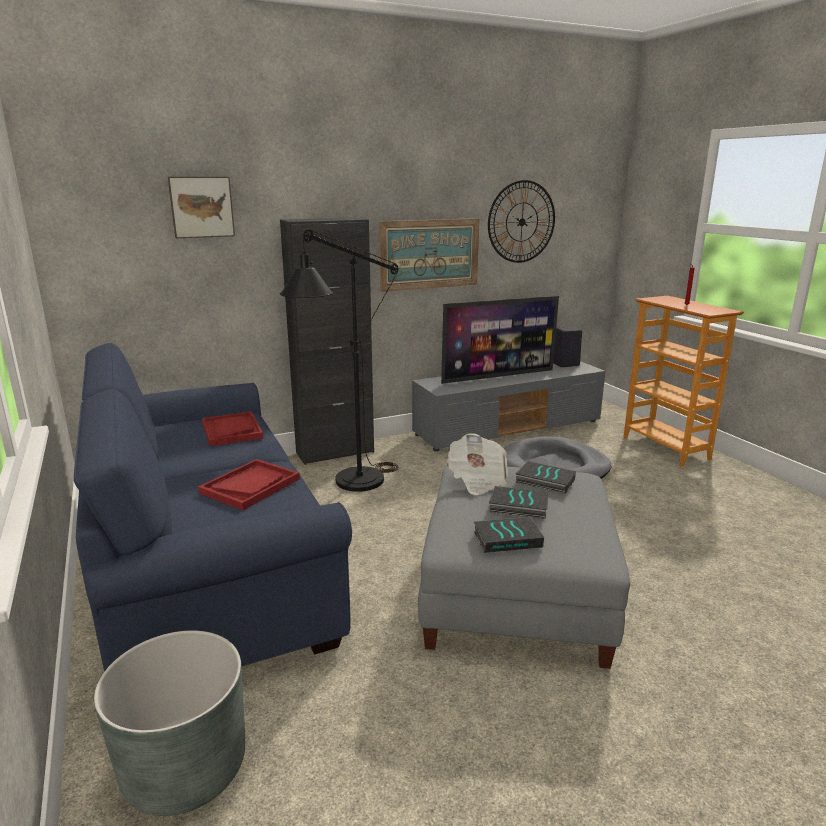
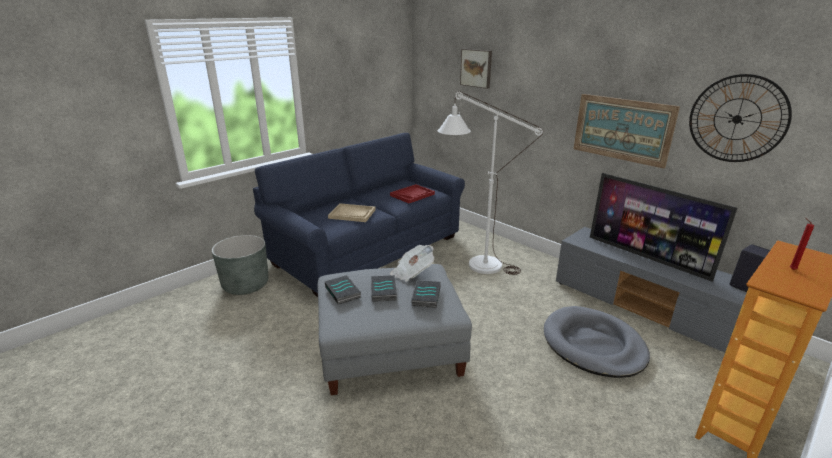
camera: 70 degrees right, 5 degrees up
red tray [198,459,300,510] -> beige tray [328,203,375,222]
black cabinet [280,218,374,465] -> none
black floor lamp [280,229,398,492] -> white floor lamp [437,91,543,275]

